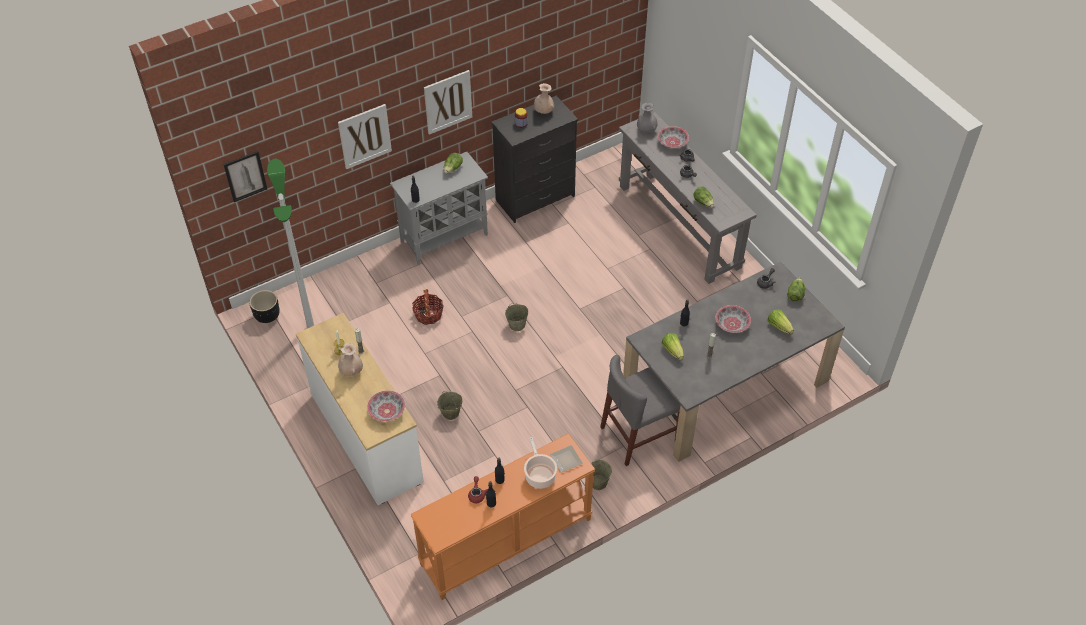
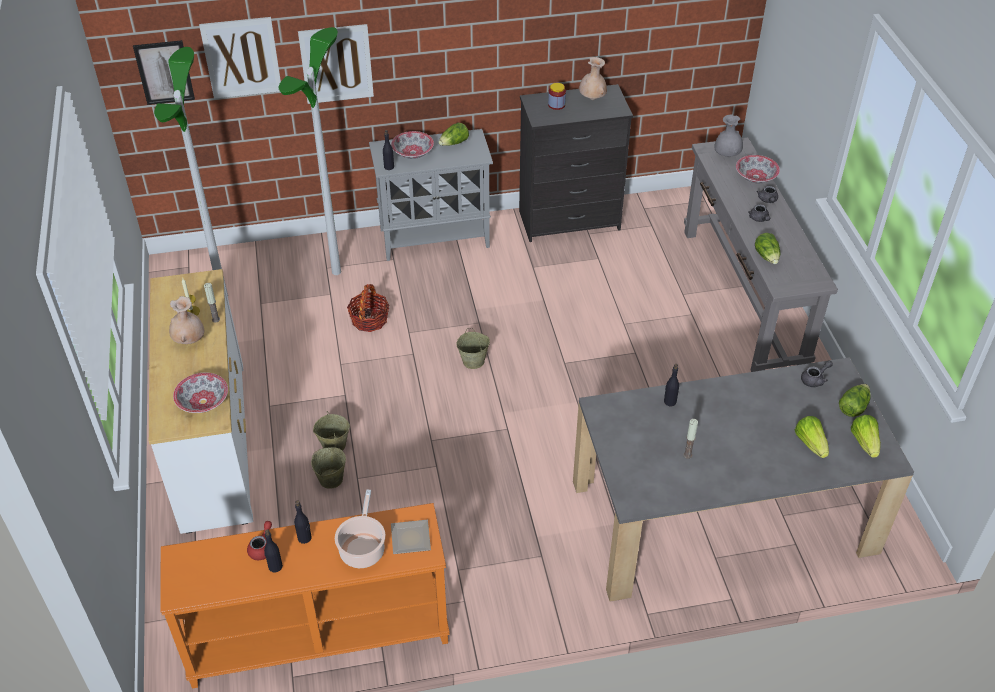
camera: 20 degrees right, 5 degrees down
black planter [249,290,280,323] -> none
picture [424,70,472,135] -> picture moved to [199,17,281,99]
beige bucket [591,460,612,490] -> beige bucket moved to [311,447,346,489]
grey chair [600,355,680,466] -> none
lettuce [662,333,684,360] -> lettuce moved to [851,415,881,458]
bowl [715,305,751,333] -> bowl moved to [391,131,434,159]
none -> floor lamp [279,27,341,275]

